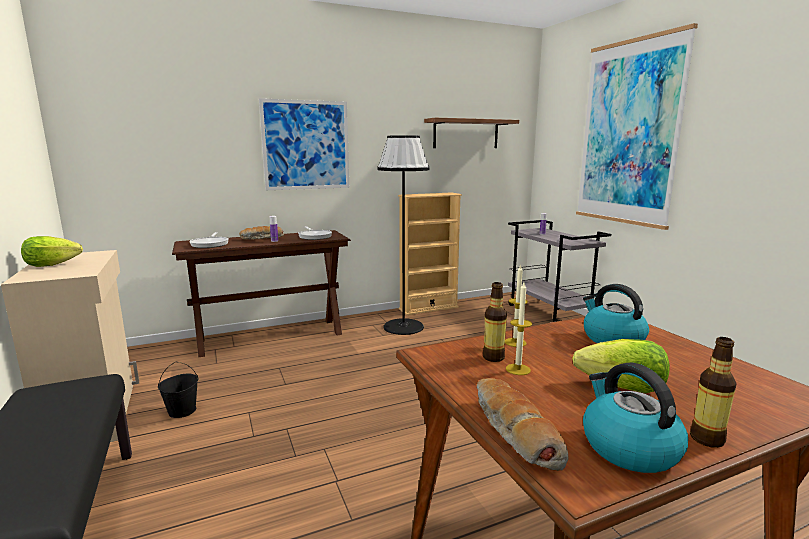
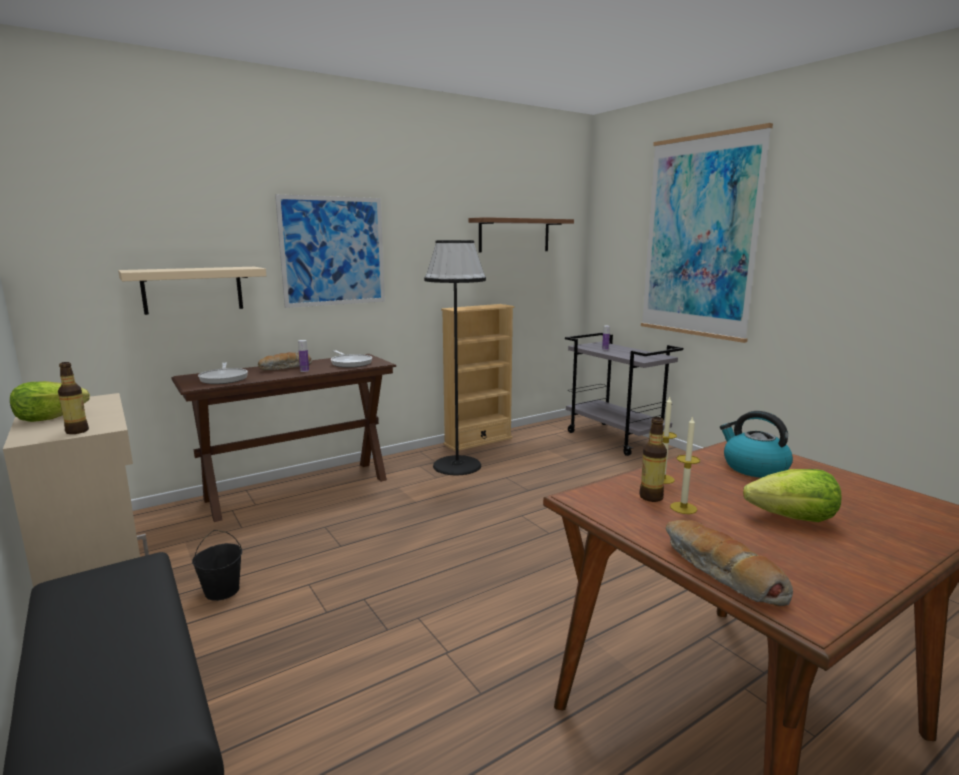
camera: 10 degrees left, 0 degrees up
kettle [583,363,688,473] -> none
bottle [690,337,737,448] -> bottle moved to [58,362,89,434]
none -> beige shelf [118,267,266,315]

